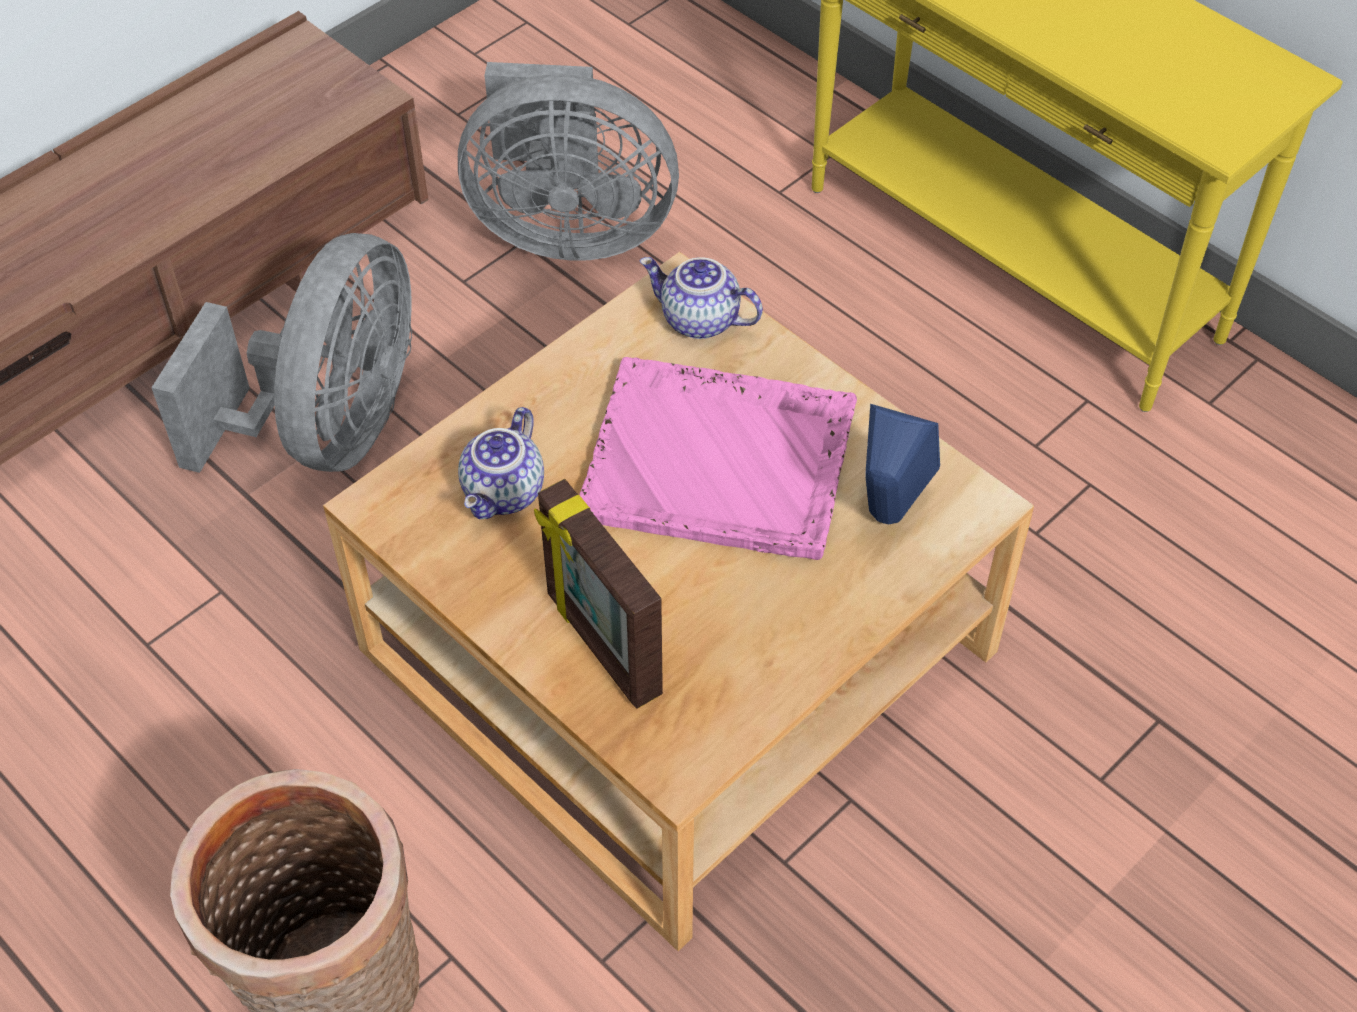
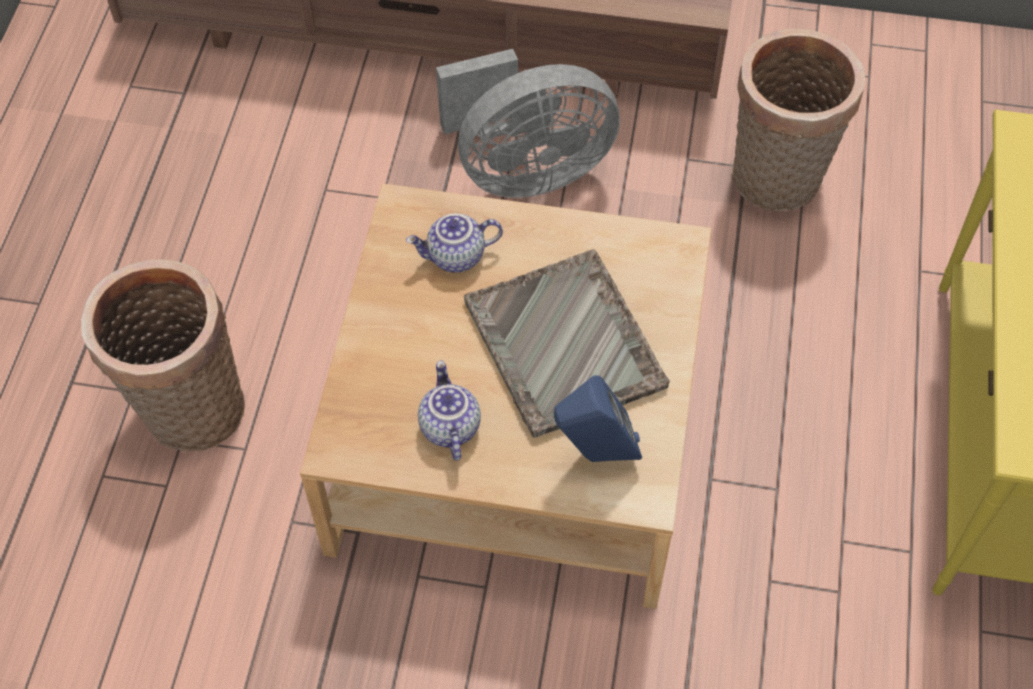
camera: 55 degrees right, 5 degrees up
grey fan [458,62,679,261] -> basket [732,29,865,211]
picture frame [534,479,663,709] -> none
pink tray [579,357,857,560] -> grey tray [464,249,670,438]
teapot [640,257,763,339] -> teapot moved to [418,360,481,461]

